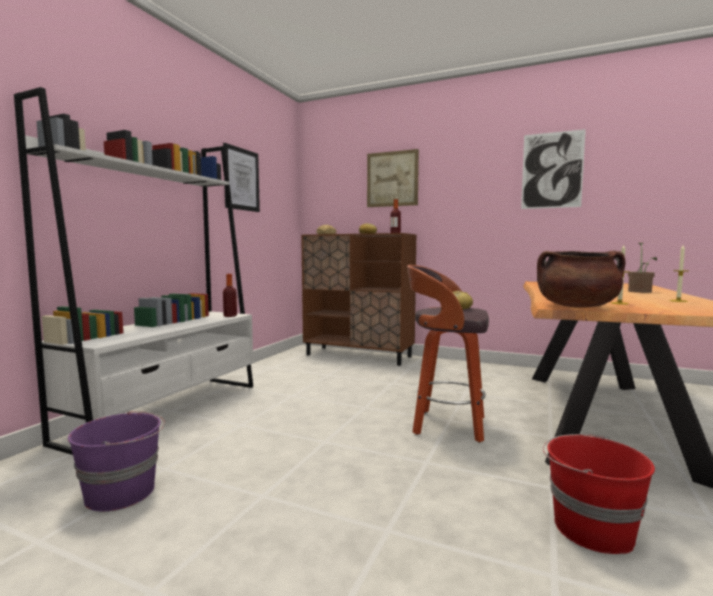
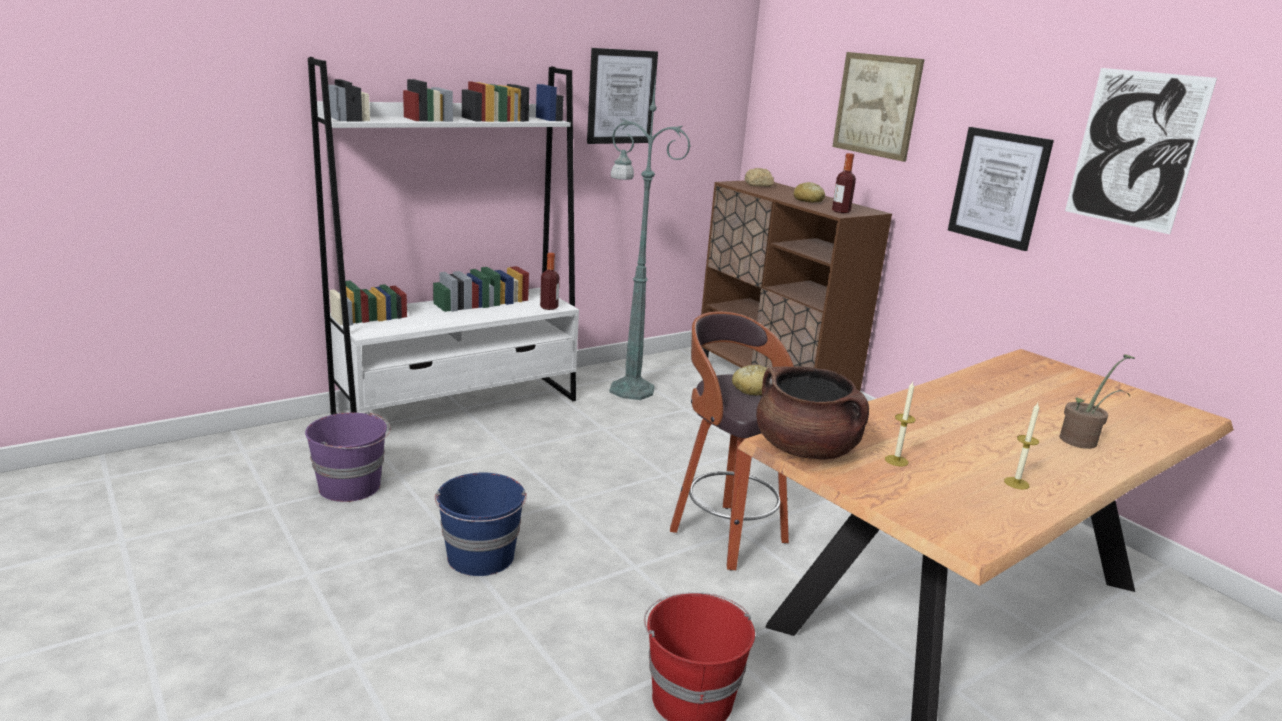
camera: 30 degrees right, 15 degrees up
none -> blue bucket [435,472,527,576]
none -> green floor lamp [609,74,691,400]
none -> picture [948,127,1054,251]

